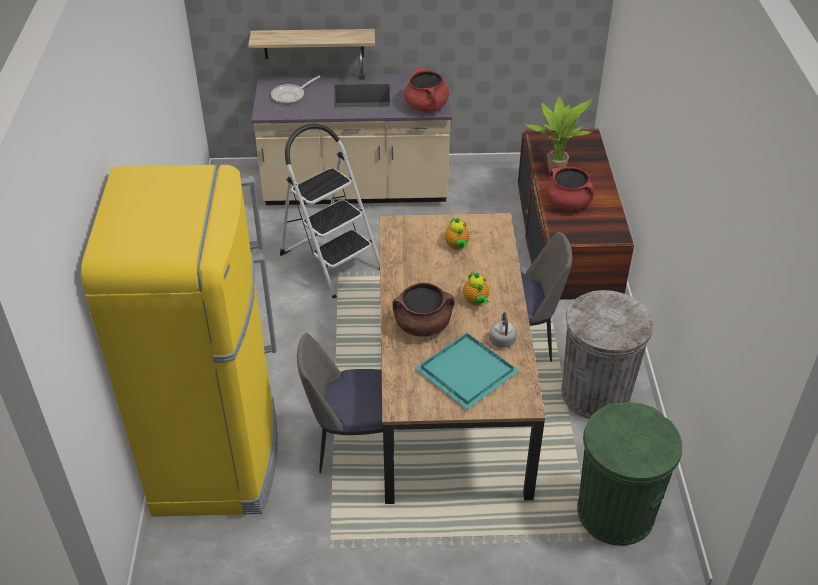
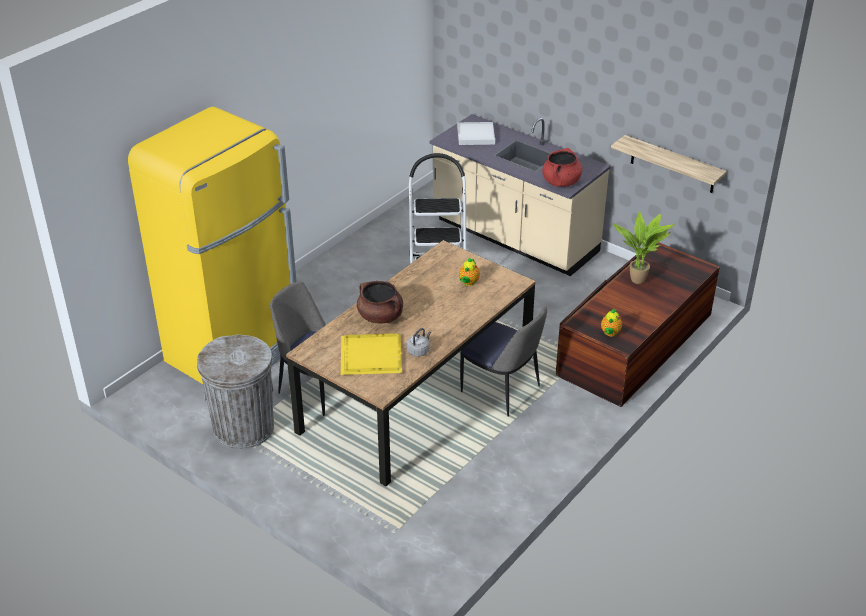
camera: 40 degrees right, 5 degrees down
shelf [248,29,375,59] -> shelf moved to [611,135,727,193]
frying pan [271,76,320,104] -> white tray [457,122,495,145]
turquoise tray [415,333,519,410] -> yellow tray [341,333,402,375]
teapot [463,272,489,305] -> teapot moved to [601,309,622,336]
red cooking pot [546,167,594,210] -> none
grey trash can [561,290,653,419] -> grey trash can moved to [197,335,274,450]
green trash can [577,402,682,546] -> none

